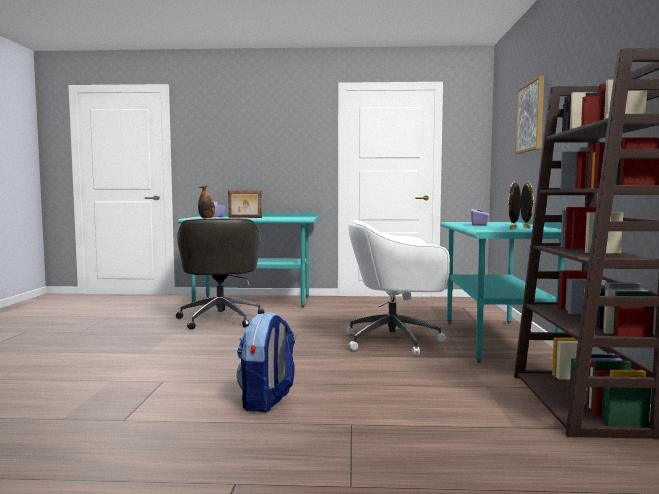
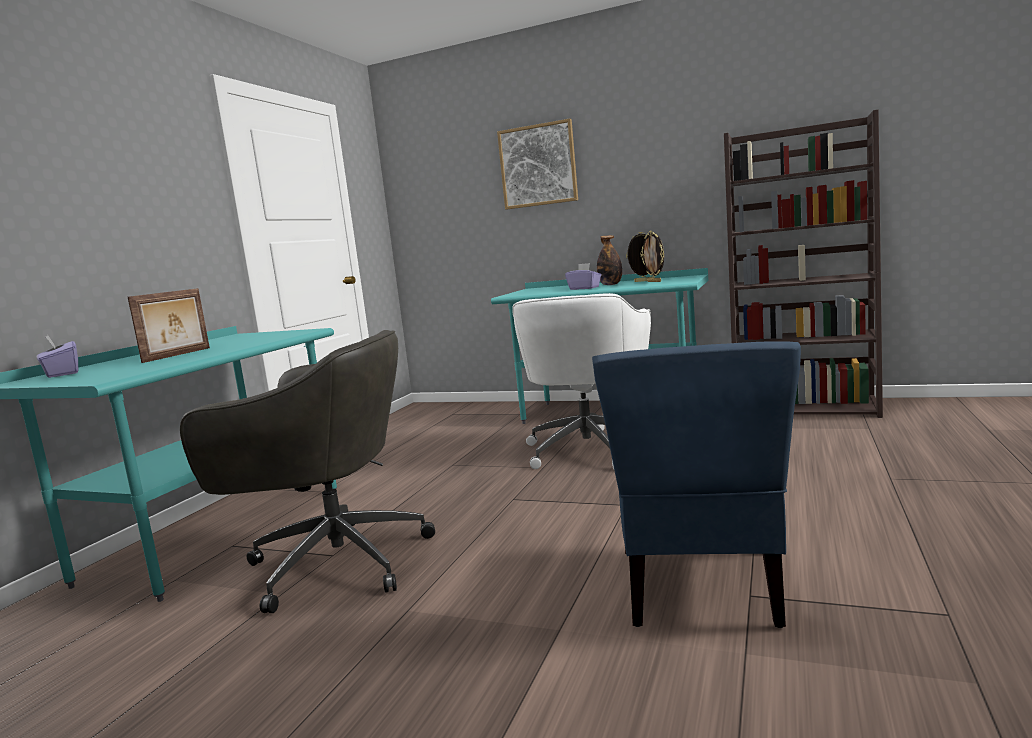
camera: 70 degrees left, 5 degrees up
bottle [198,186,215,218] -> bottle moved to [597,235,622,285]
backpack [237,312,295,412] -> none
none -> blue chair [592,341,801,628]

